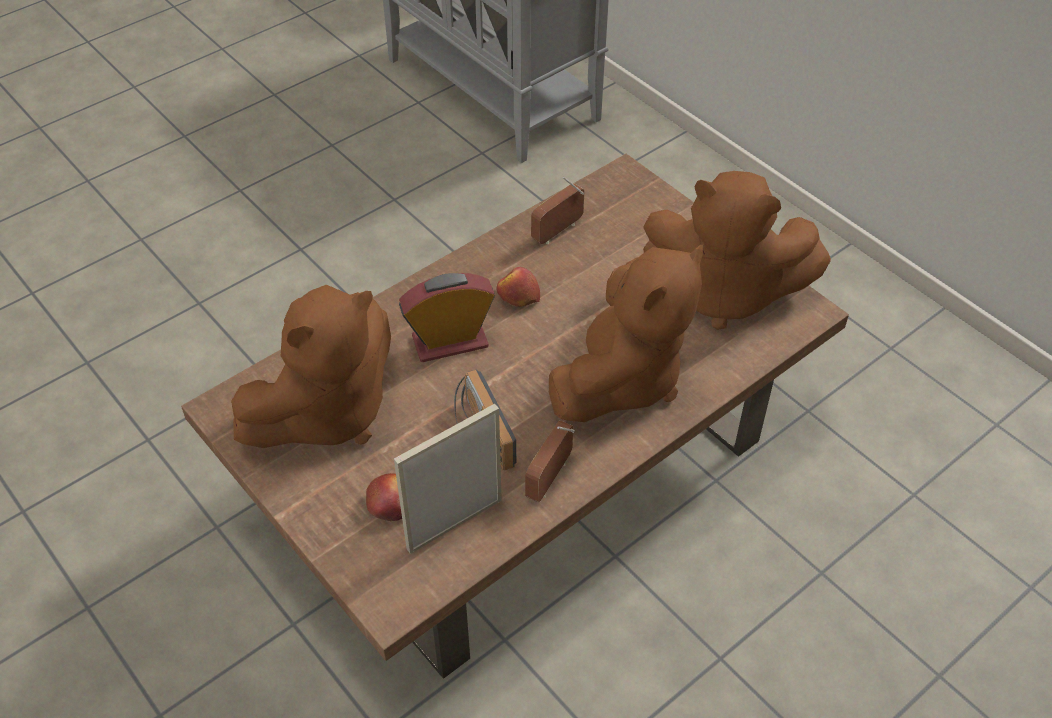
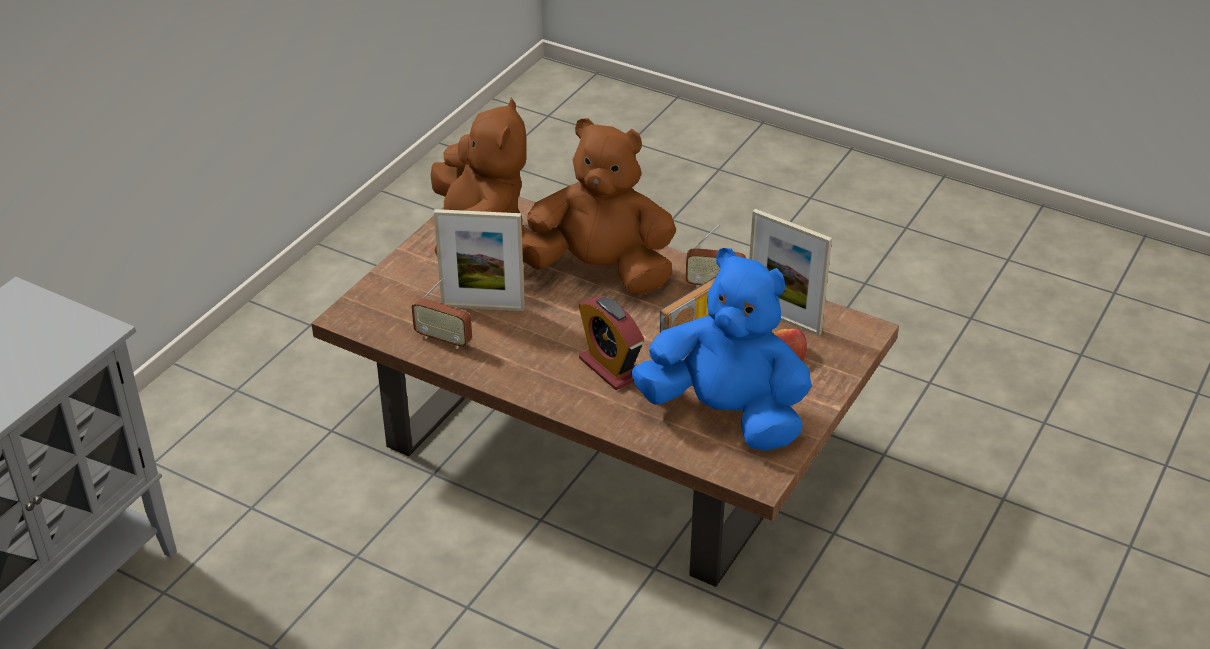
camera: 110 degrees left, 10 degrees down
brown plush toy [231,285,391,448] -> blue plush toy [631,248,812,451]
apple [497,267,540,307] -> none
none -> picture frame [434,209,525,311]

